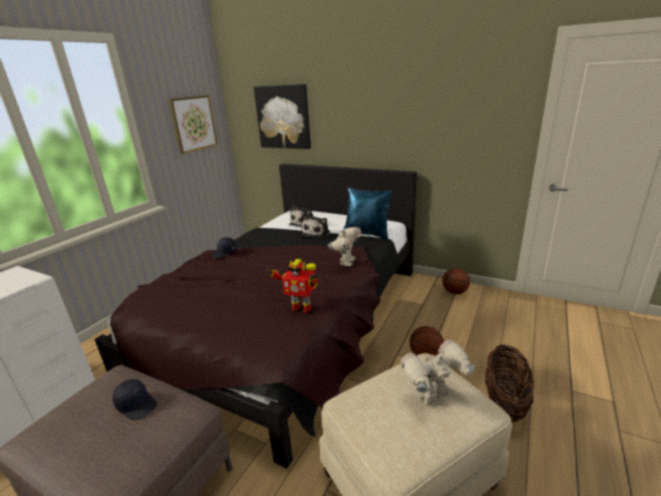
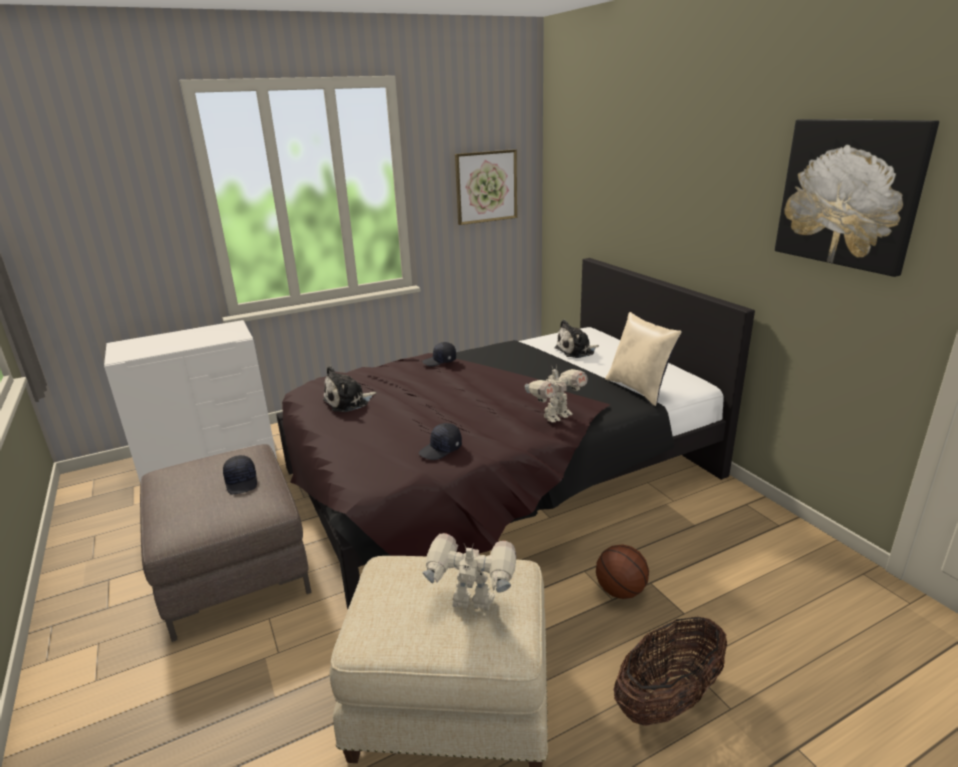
camera: 35 degrees right, 0 degrees up
picture [254,84,311,149] -> picture moved to [775,119,939,277]
toy robot [267,259,318,313] -> black cap [419,423,462,460]
plush toy [301,214,330,238] -> plush toy moved to [323,366,376,412]
blue pillow [343,187,393,240] -> beige pillow [605,312,682,406]
basketball [442,268,470,294] -> none

